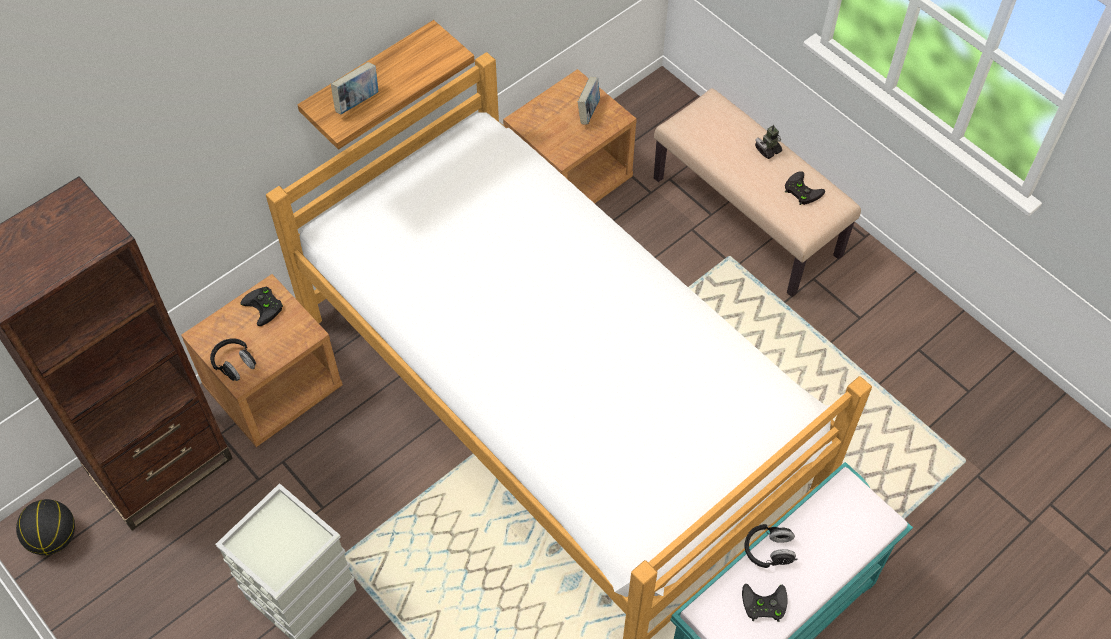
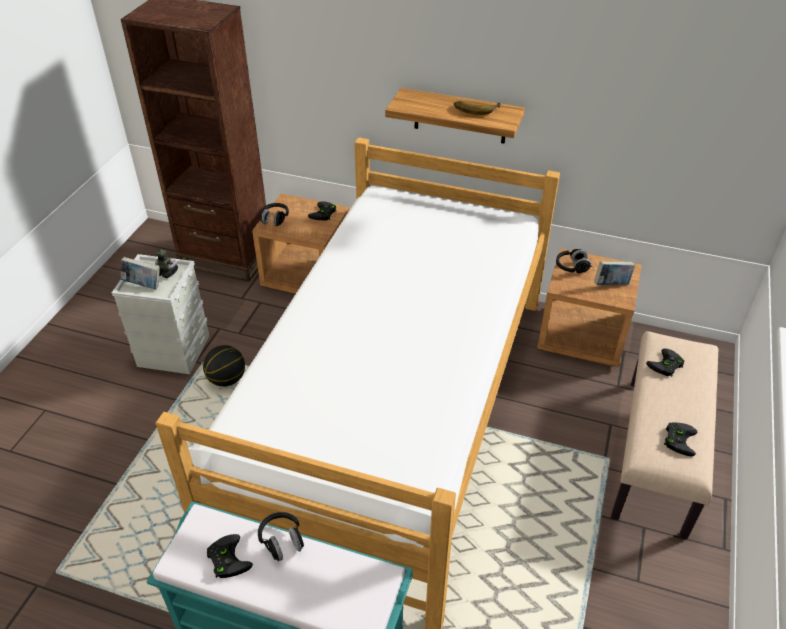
camera: 60 degrees right, 15 degrees down
basketball [16,499,75,555] -> basketball moved to [203,345,245,387]
book [331,62,378,114] -> book moved to [121,257,160,289]
toy robot [755,125,782,159] -> toy robot moved to [155,245,178,278]
none -> banana [454,101,501,115]
none -> black headphones [556,249,592,273]
none -> black game controller [646,349,685,377]

